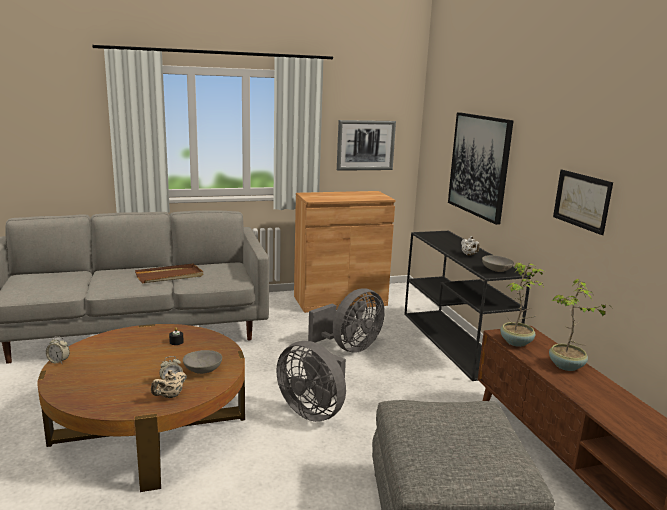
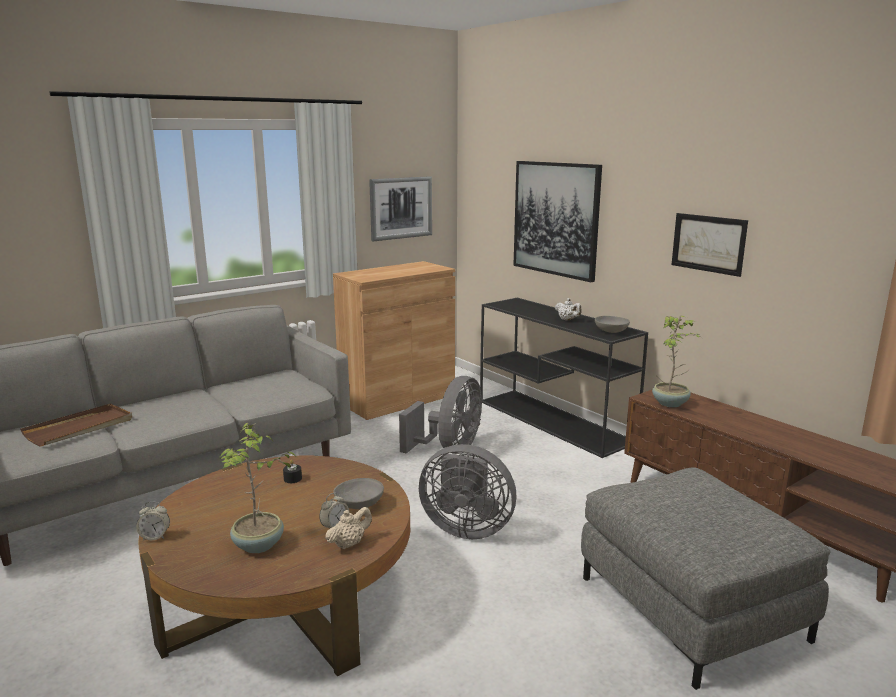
camera: 20 degrees left, 0 degrees up
brown tray [135,264,203,283] -> brown tray moved to [20,404,132,447]
beige teapot [151,370,187,398] -> beige teapot turned 150 degrees counterclockwise [325,507,372,549]
potted plant [549,279,612,371] -> potted plant moved to [218,423,297,553]

